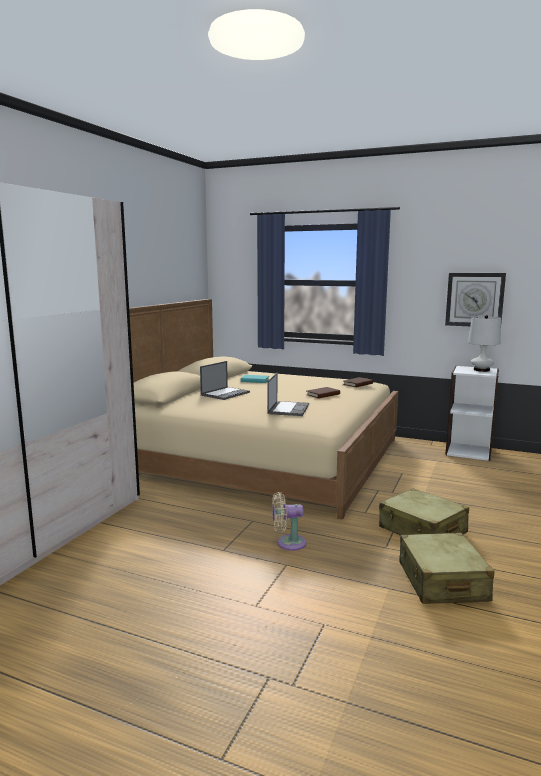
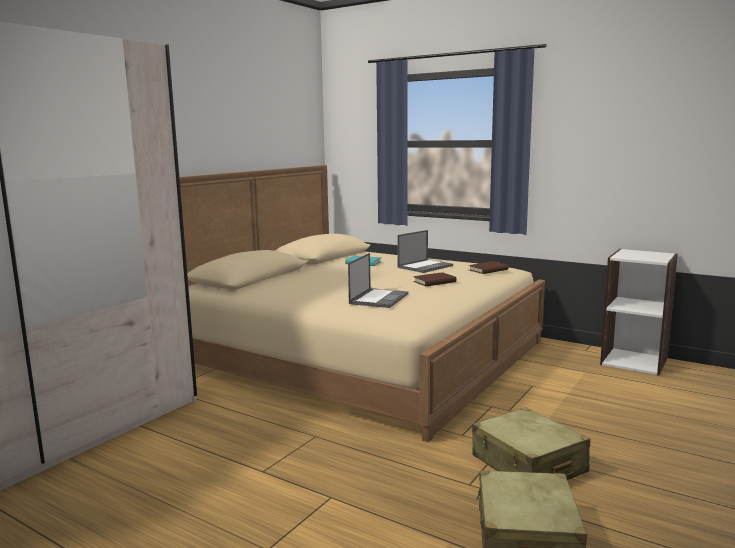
camera: 10 degrees right, 0 degrees up
laptop [200,361,250,400] -> laptop moved to [397,230,453,273]
beige fan [272,492,306,551] -> none
wall clock [445,273,506,326] -> none
white table lamp [468,315,501,372] -> none

